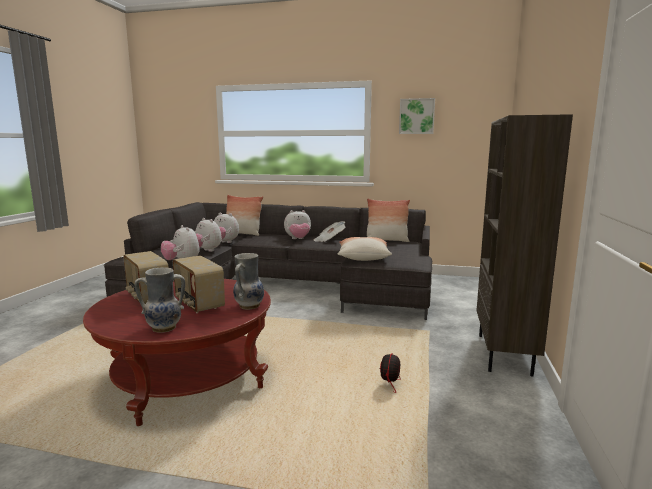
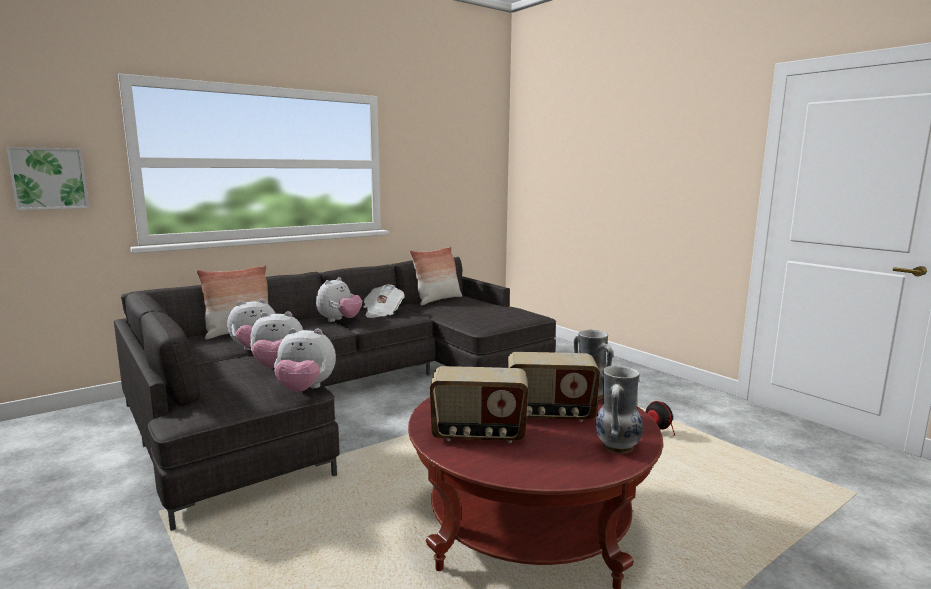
camera: 50 degrees left, 0 degrees up
pillow [338,237,392,261] -> none
picture [399,98,435,134] -> picture moved to [6,147,89,210]
brown bookcase [477,114,573,376] -> none

